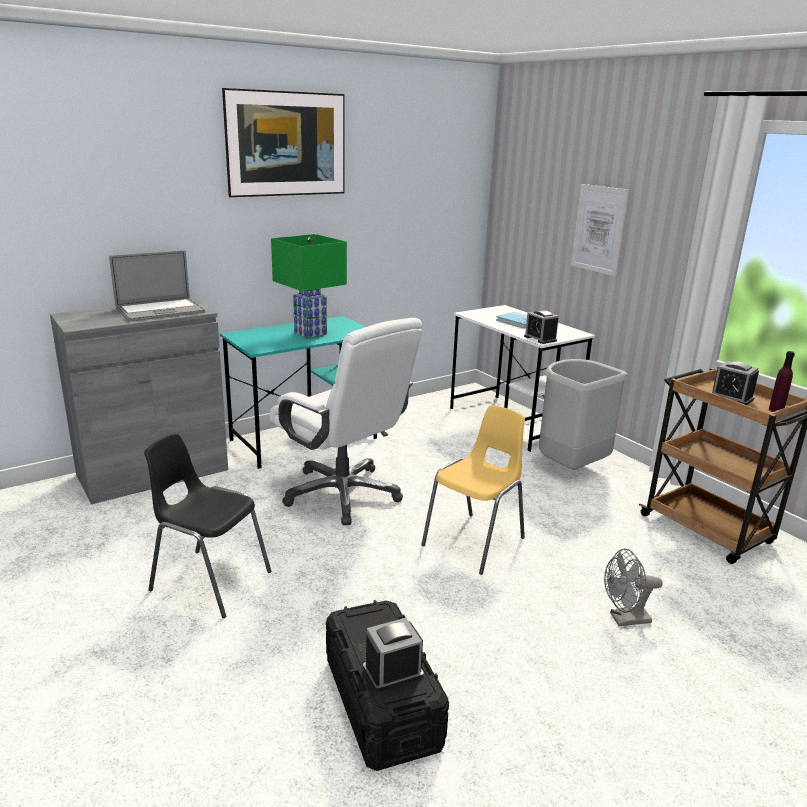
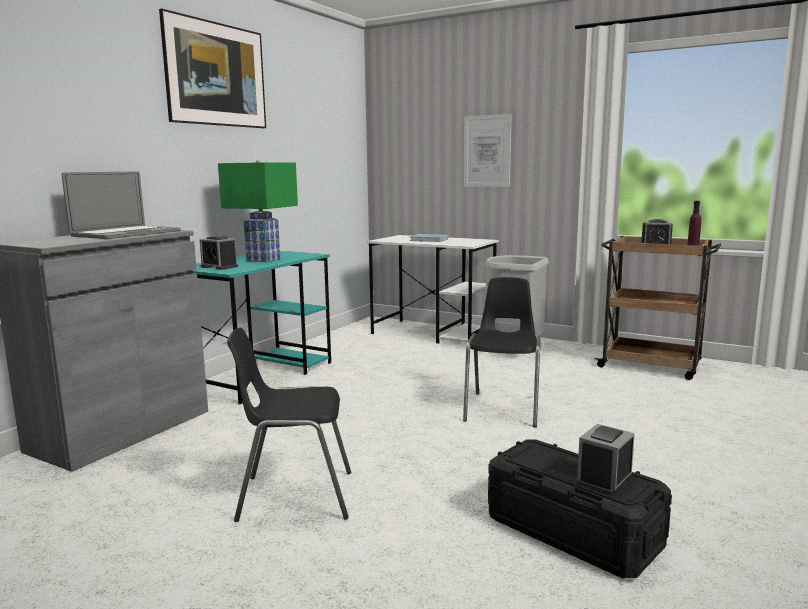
camera: 25 degrees left, 10 degrees down
white office chair [270,318,422,525] -> none
yellow chair [421,405,525,575] -> black chair [463,277,541,427]
alarm clock [524,310,559,344] -> alarm clock moved to [199,235,238,270]
grey fan [604,549,662,626] -> none

